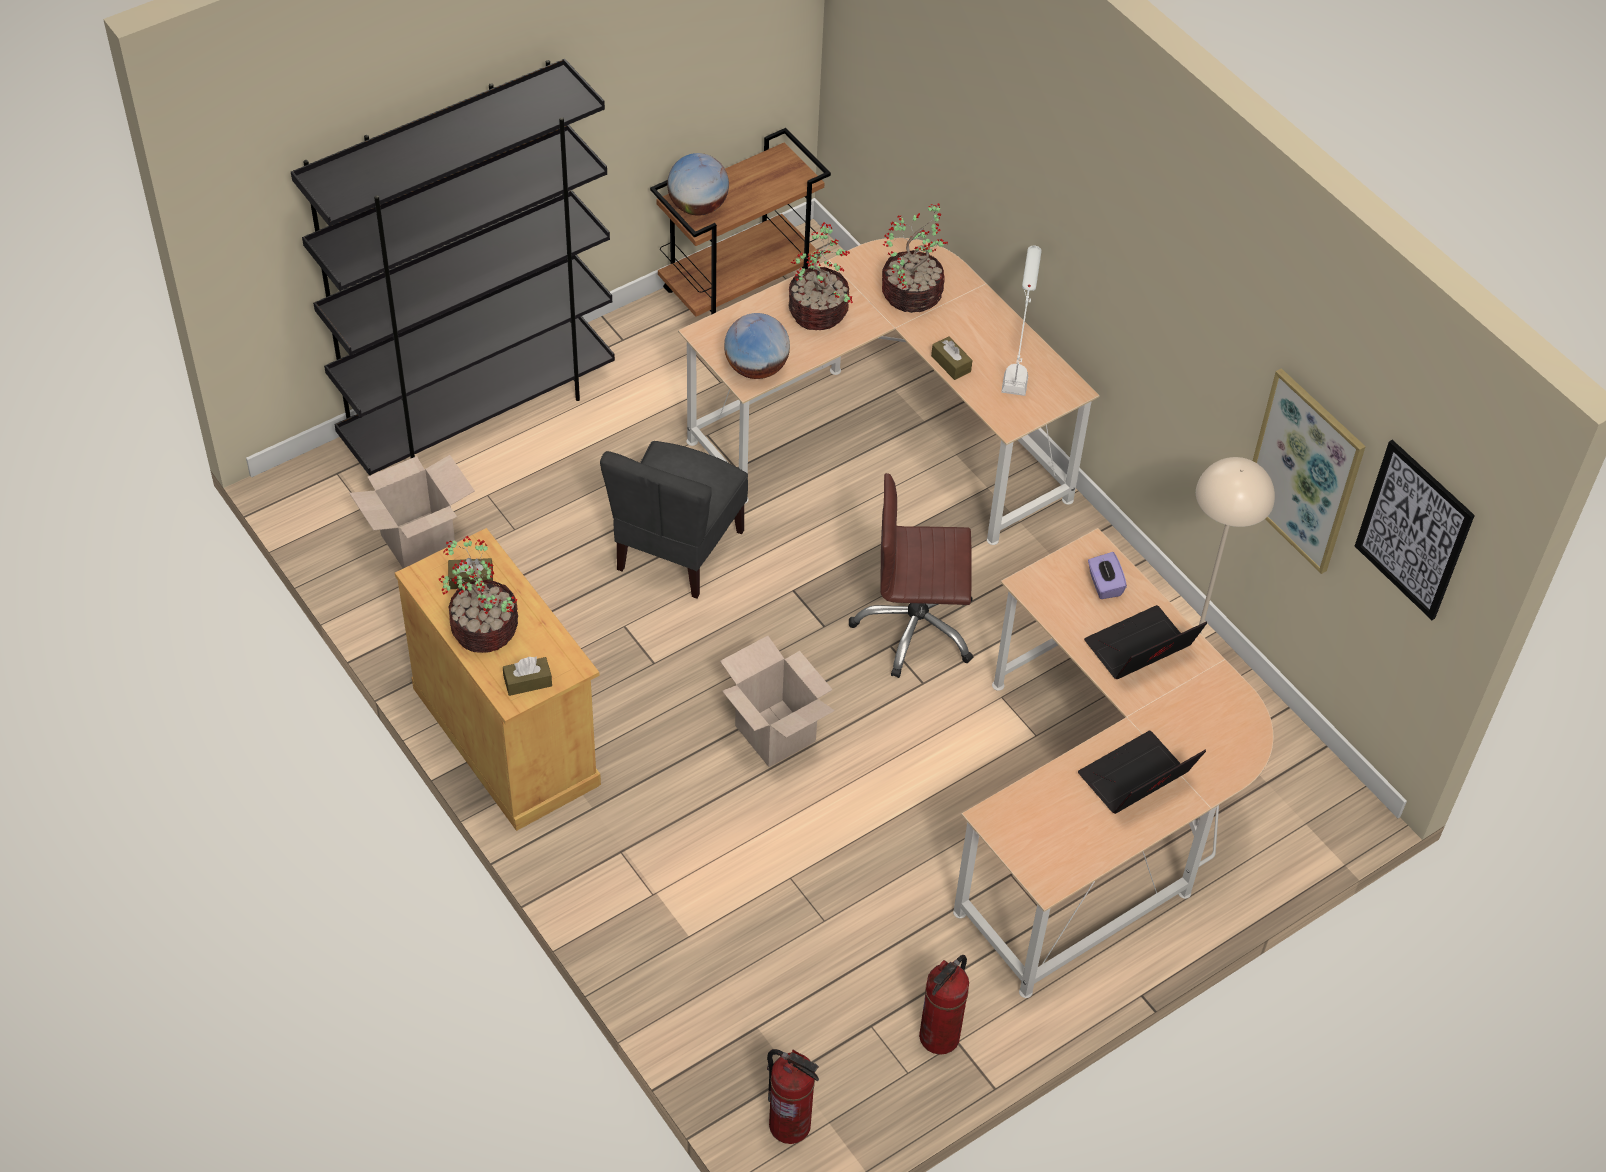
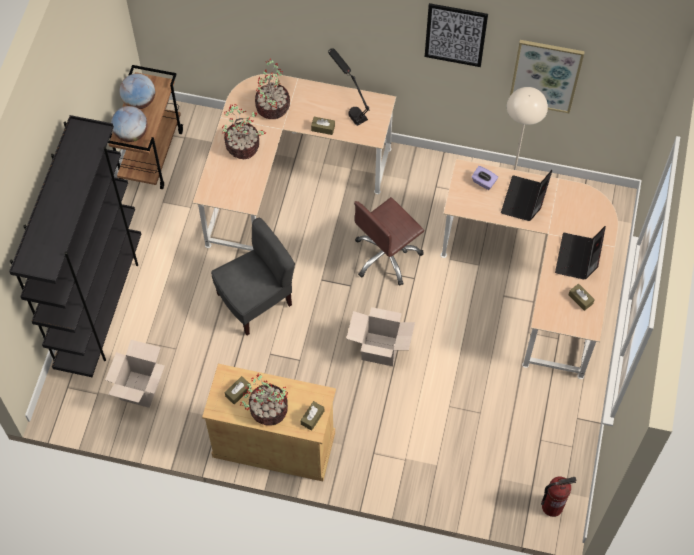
camera: 40 degrees left, 10 degrees up
grey chair [600,441,748,598] -> grey chair turned 105 degrees counterclockwise [211,217,295,335]
globe [724,313,790,379] -> globe moved to [119,73,155,109]
fire extinguisher [919,955,969,1055] -> none
white table lamp [1001,246,1041,396] -> black table lamp [328,48,370,126]
picture [1355,440,1475,620] -> picture moved to [425,3,488,67]
none -> brown tissue box [568,284,595,311]

